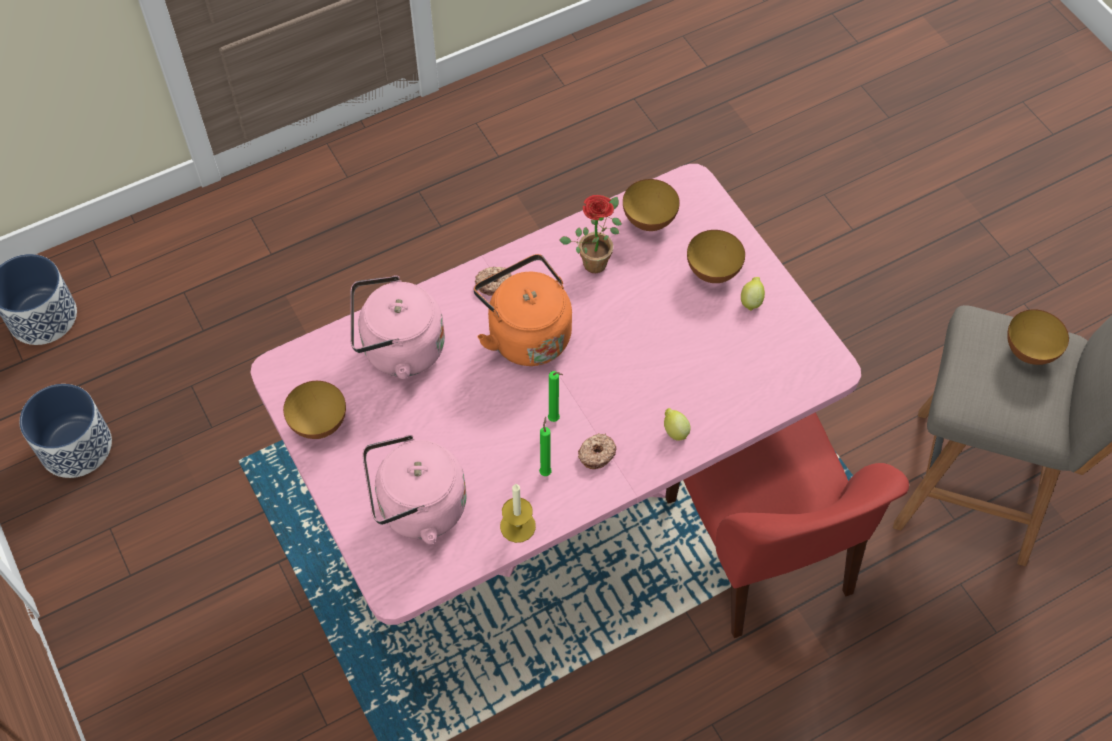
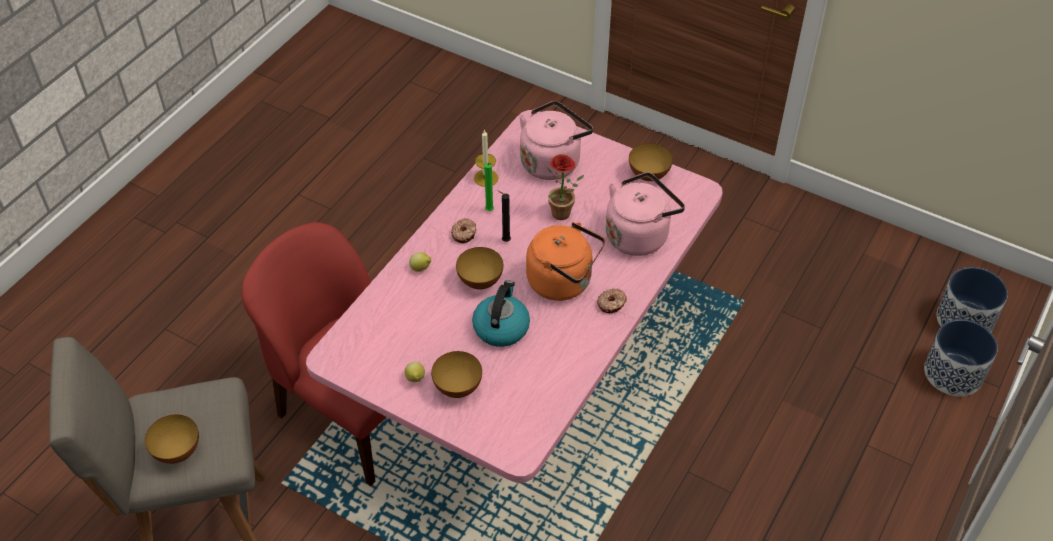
camera: 150 degrees right, 10 degrees down
planter [19,384,112,478] -> planter moved to [924,319,998,396]
green candle [548,371,563,422] -> black candle [498,191,511,242]
potted plant [559,195,622,273] -> potted plant moved to [547,154,584,220]
bowl [623,179,680,231] -> bowl moved to [456,247,503,289]
none -> kettle [472,280,530,347]

